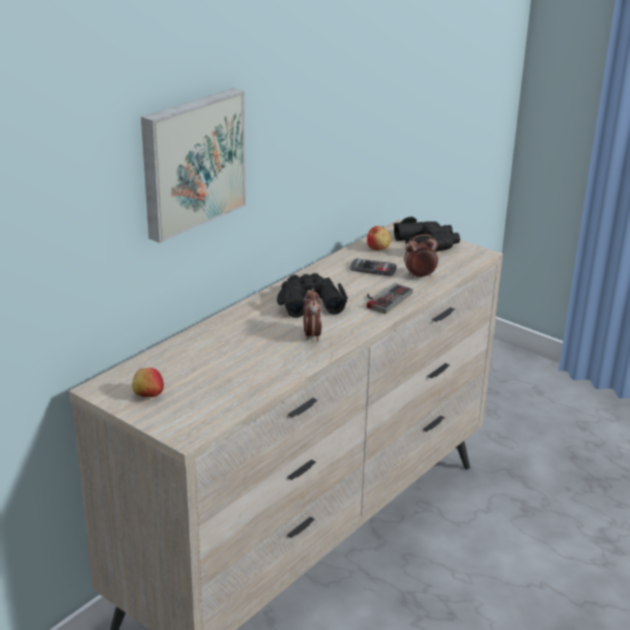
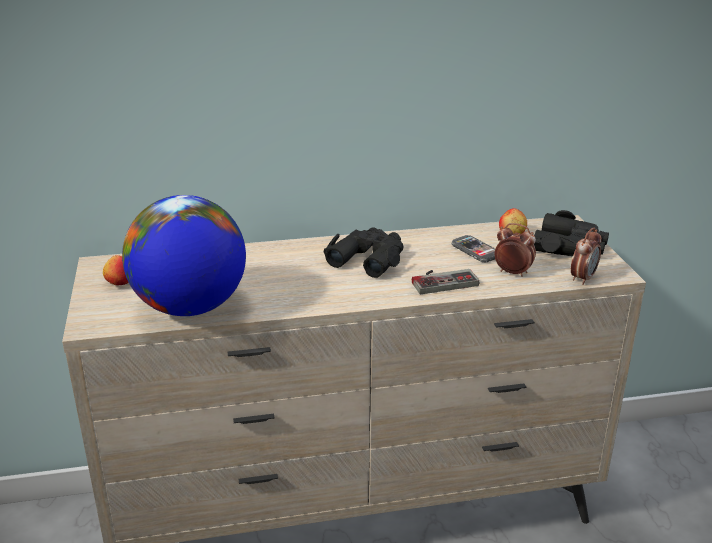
camera: 40 degrees right, 0 degrees up
picture [141,88,246,243] -> none
alarm clock [303,288,322,341] -> alarm clock moved to [571,228,602,285]
none -> globe [122,195,246,316]

